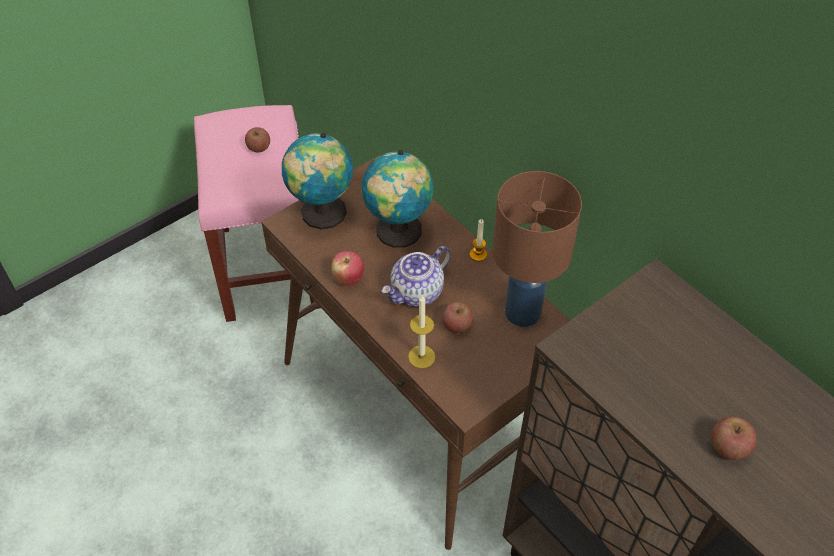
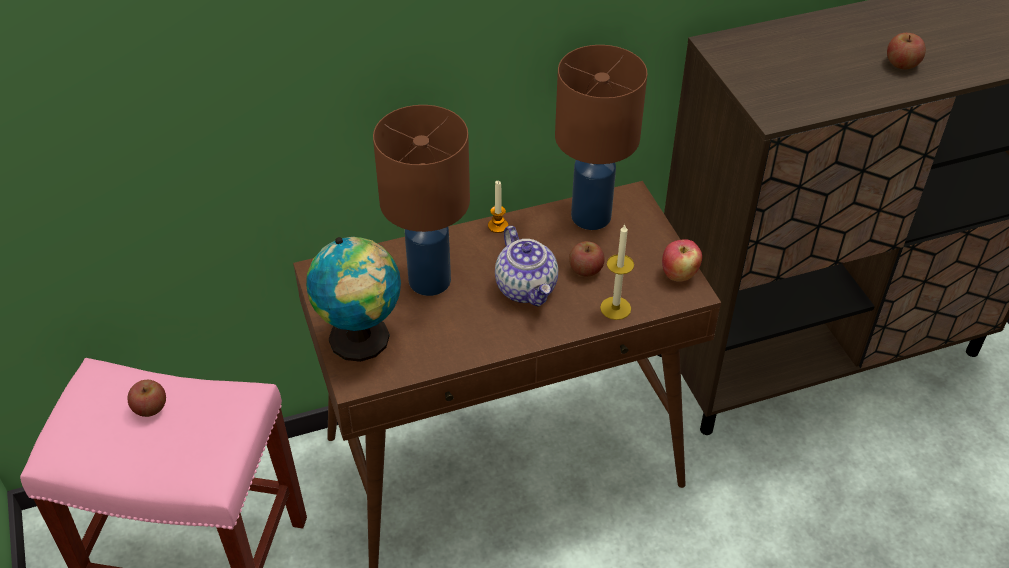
camera: 70 degrees left, 5 degrees down
apple [331,251,364,286] -> apple moved to [662,239,702,282]
globe [361,150,433,248] -> brown table lamp [373,105,470,296]

